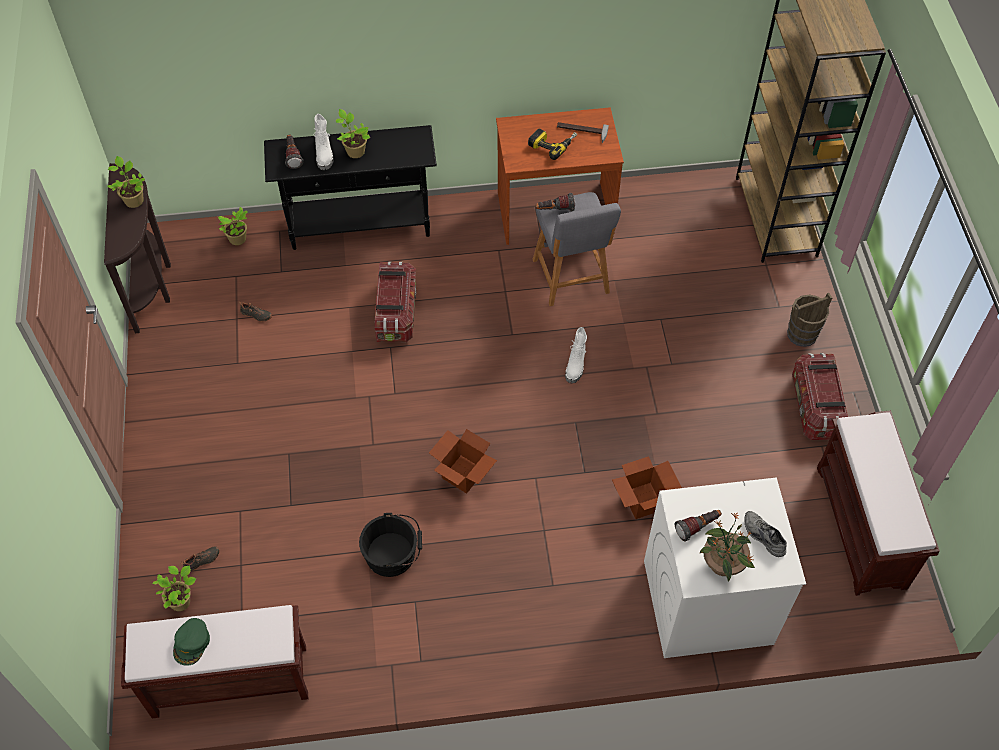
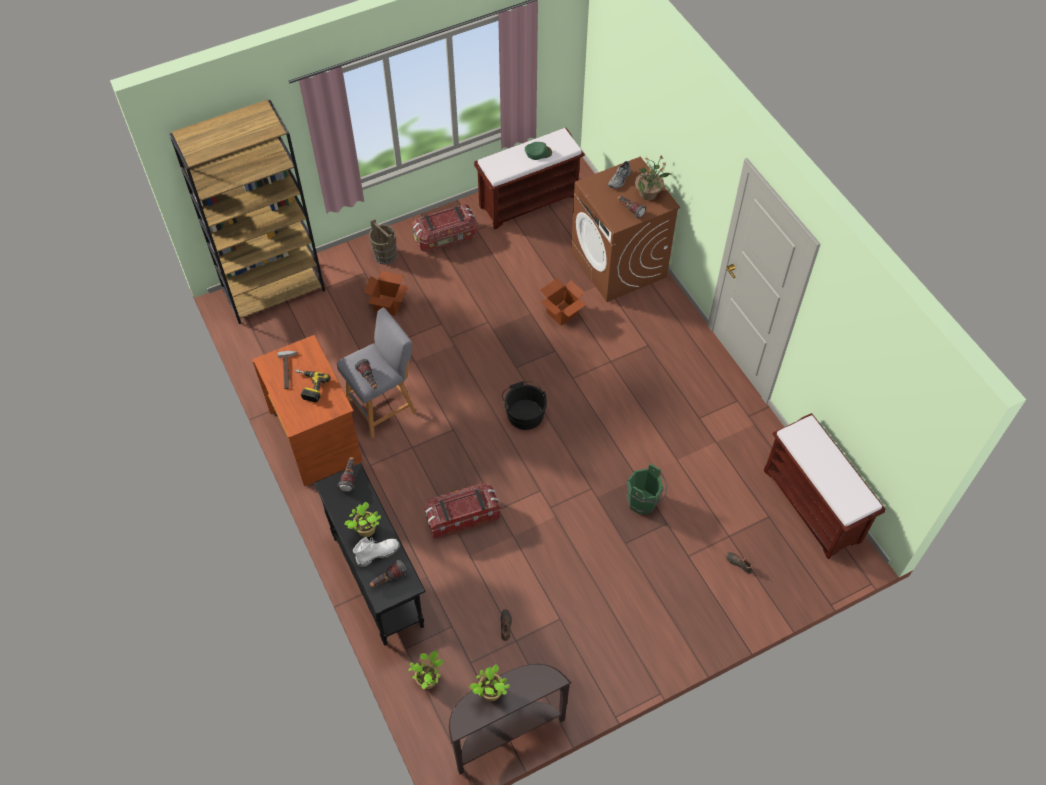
camera: 110 degrees left, 0 degrees up
potted plant [152,566,196,611] -> none
green cap [173,618,210,666] -> green cap moved to [525,142,552,160]
black bucket [359,513,422,577] -> black bucket moved to [502,381,547,430]
cardboard box [429,429,497,494] -> cardboard box moved to [364,271,408,316]
white boot [565,327,587,383] -> none
white washing machine [644,478,806,658] -> brown washing machine [571,156,680,302]
none -> flashlight [337,457,355,492]
none -> green bucket [627,463,667,515]

